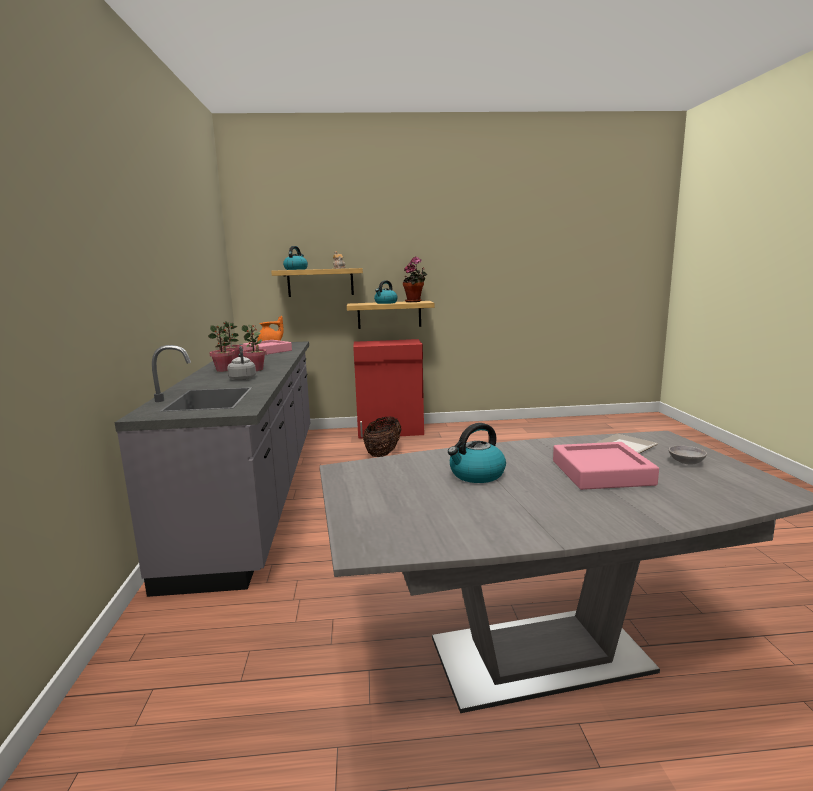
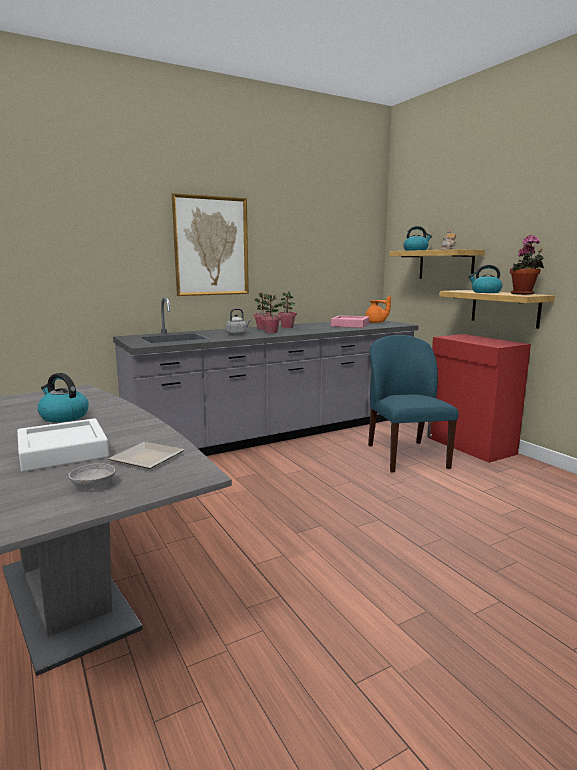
camera: 65 degrees right, 0 degrees up
basket [363,417,401,457] -> blue chair [368,335,459,473]
pink tray [553,442,659,490] -> white tray [17,418,109,472]
none -> picture [172,193,249,296]

